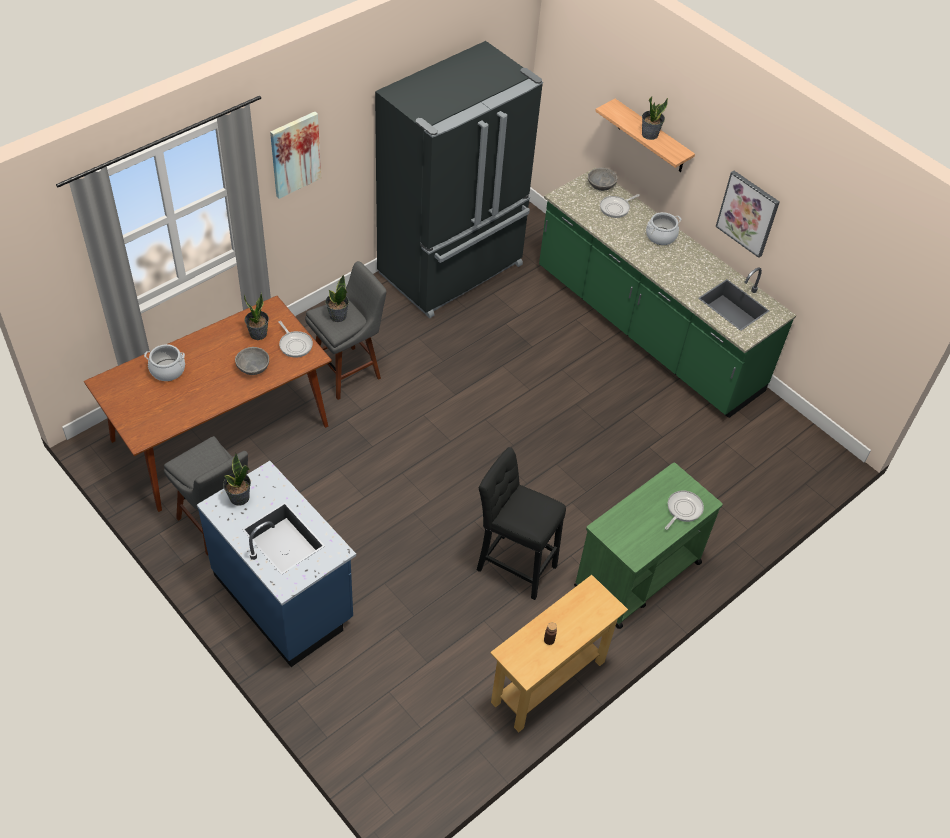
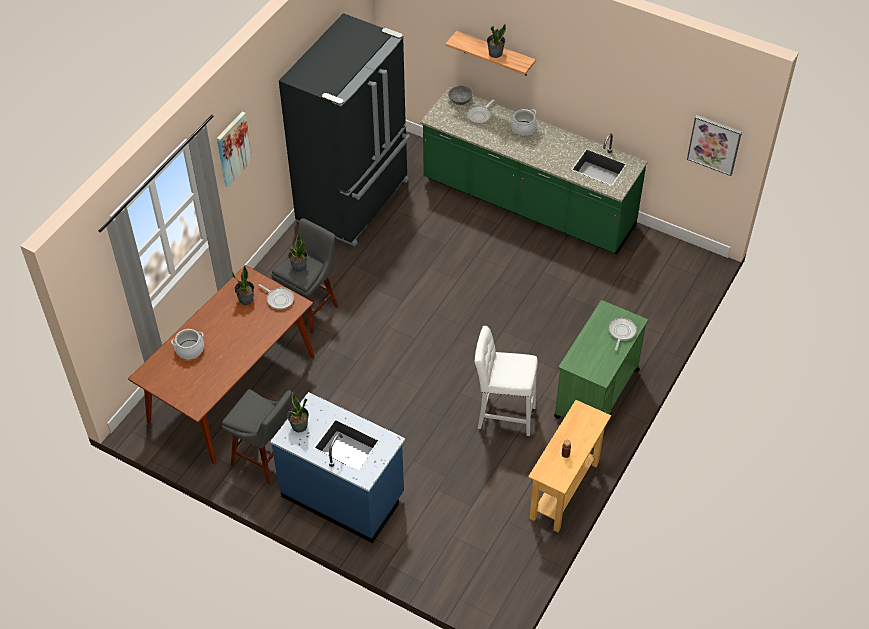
camera: 15 degrees left, 0 degrees up
grey bowl [235,347,269,375] -> none
black stool [477,447,566,600] -> white stool [475,326,538,436]
picture [715,171,780,258] -> picture moved to [687,115,742,176]

